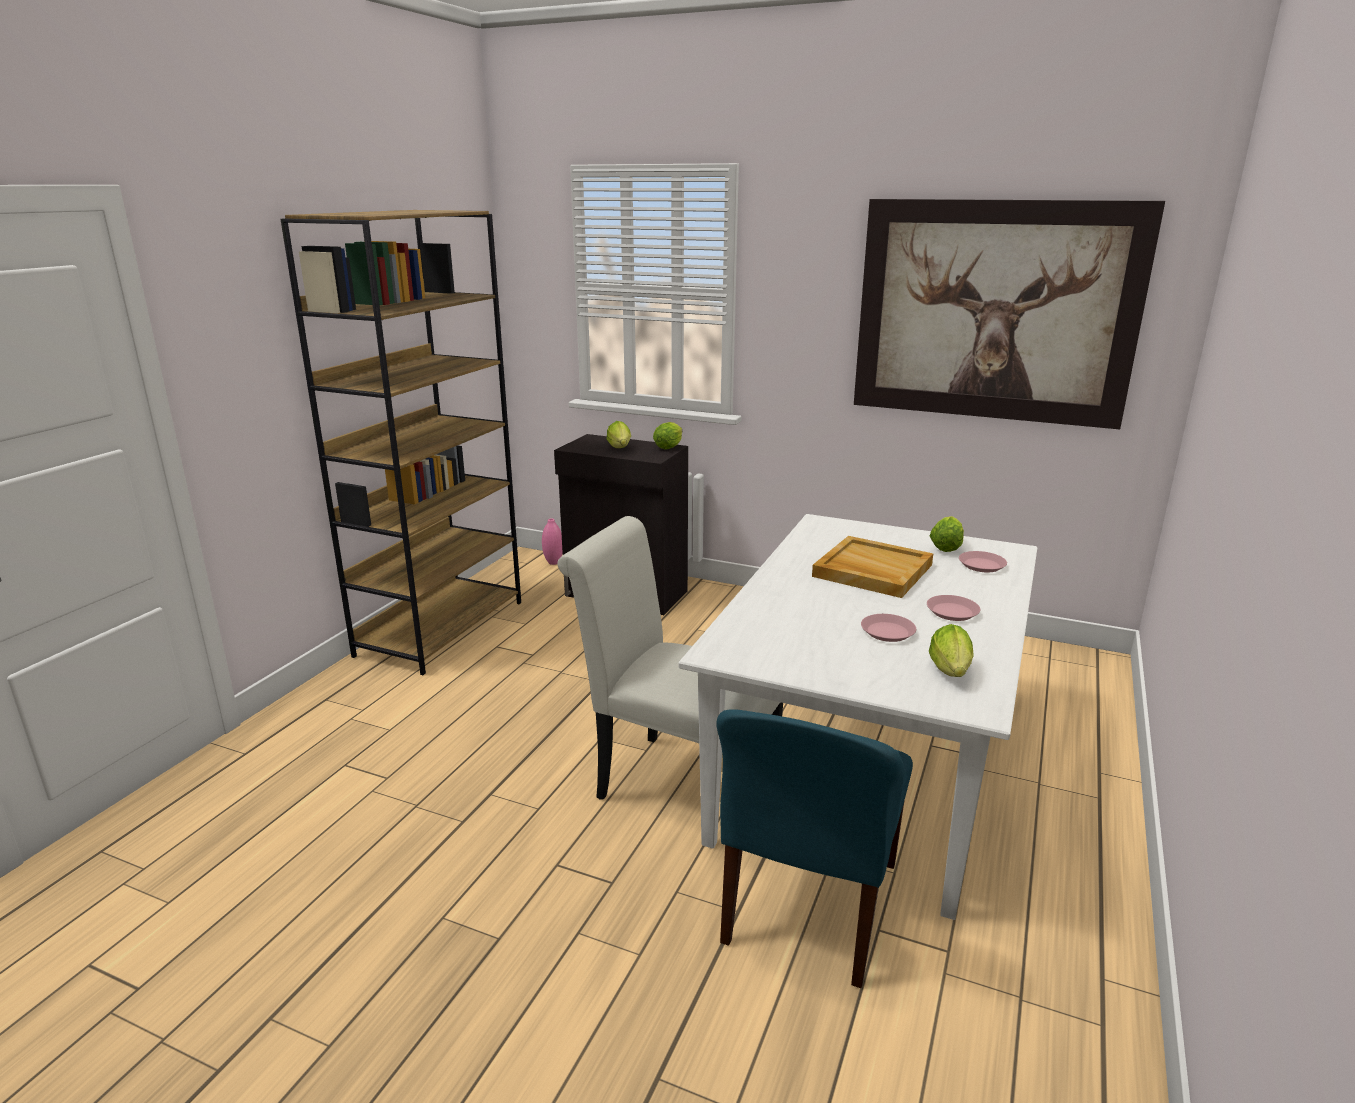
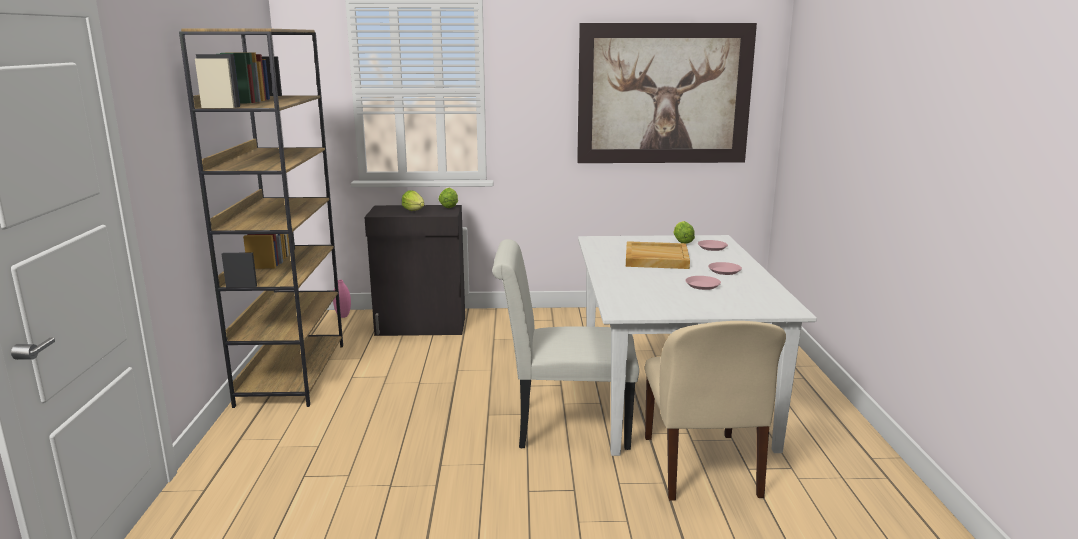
camera: 25 degrees left, 5 degrees down
blue chair [716,709,913,988] -> beige chair [645,321,786,501]
lettuce [929,624,974,677] -> none

